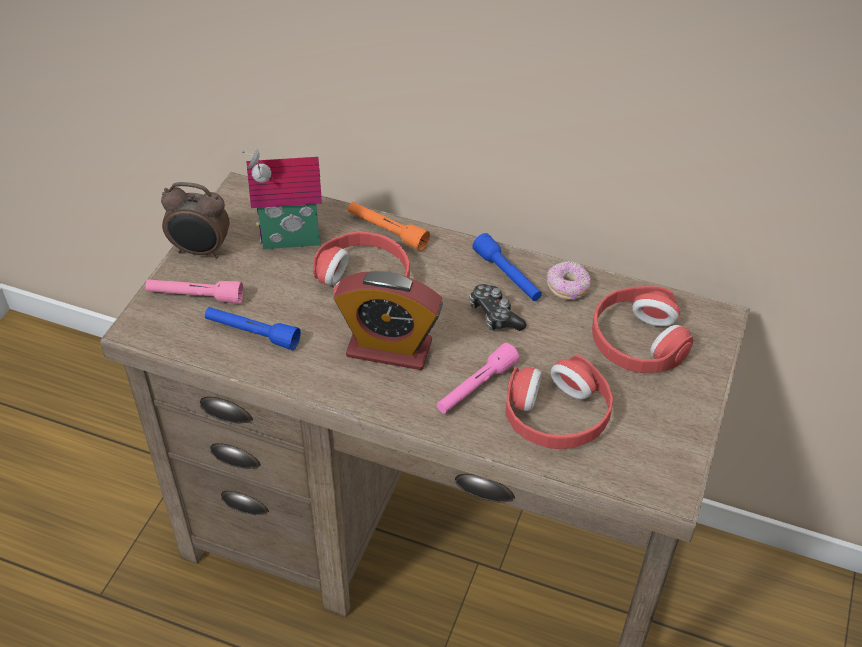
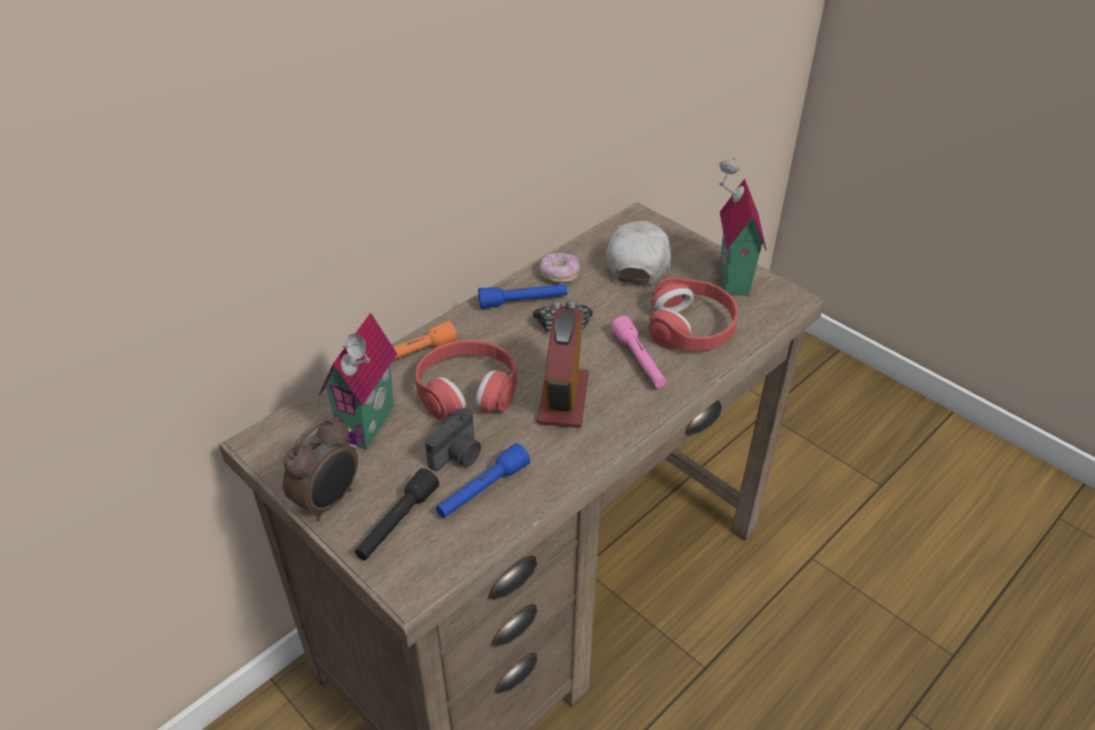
camera: 65 degrees left, 5 degrees down
pink flashlight [146,279,243,304] -> black flashlight [355,468,439,560]
alarm clock [334,271,443,370] -> alarm clock turned 150 degrees clockwise [537,308,589,428]
red headphones [592,286,694,373] -> white cap [606,221,671,285]
none -> camera [425,408,481,471]
none -> toy house [719,158,767,296]

